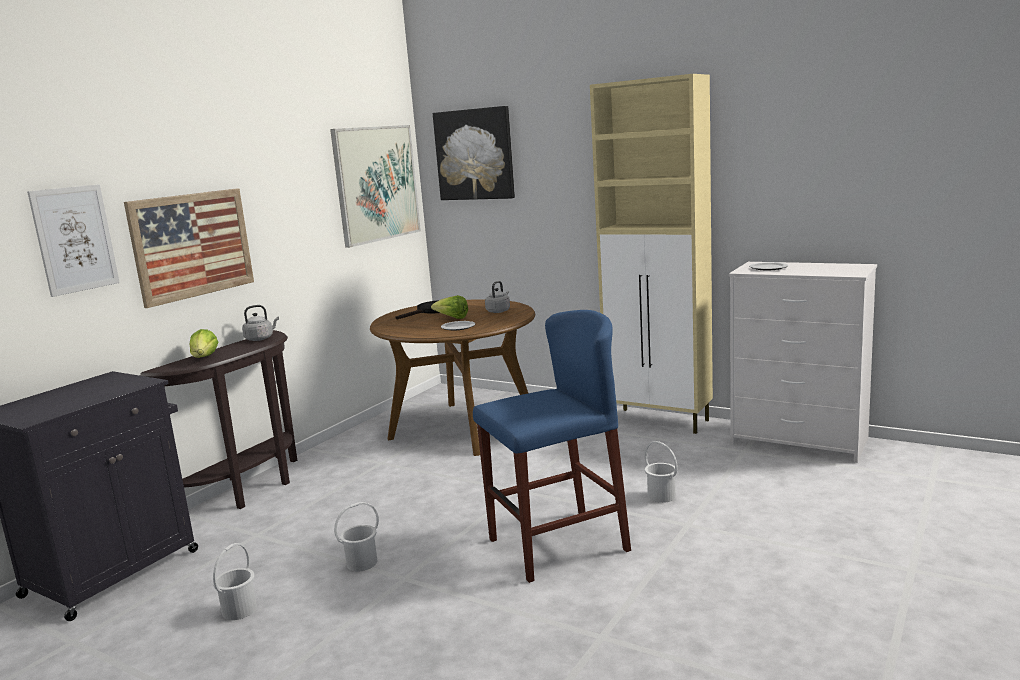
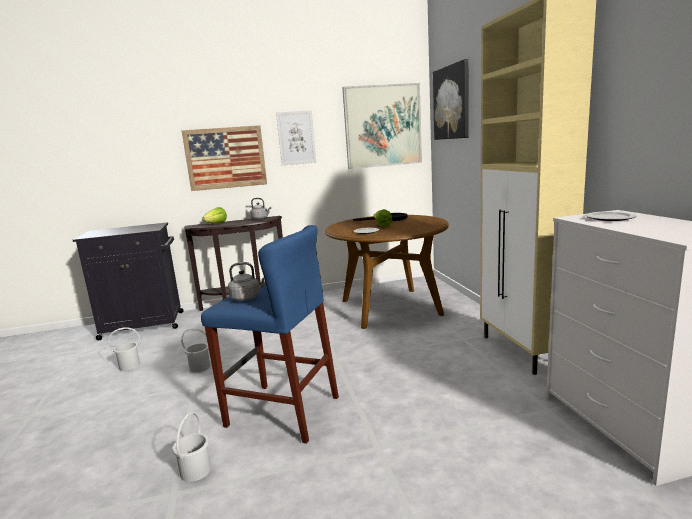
camera: 45 degrees right, 0 degrees up
picture [27,184,120,297] -> picture moved to [276,110,316,165]
grey kettle [485,281,510,313] -> grey kettle moved to [228,262,265,301]
white bucket [644,441,678,503] -> white bucket moved to [172,412,211,482]

